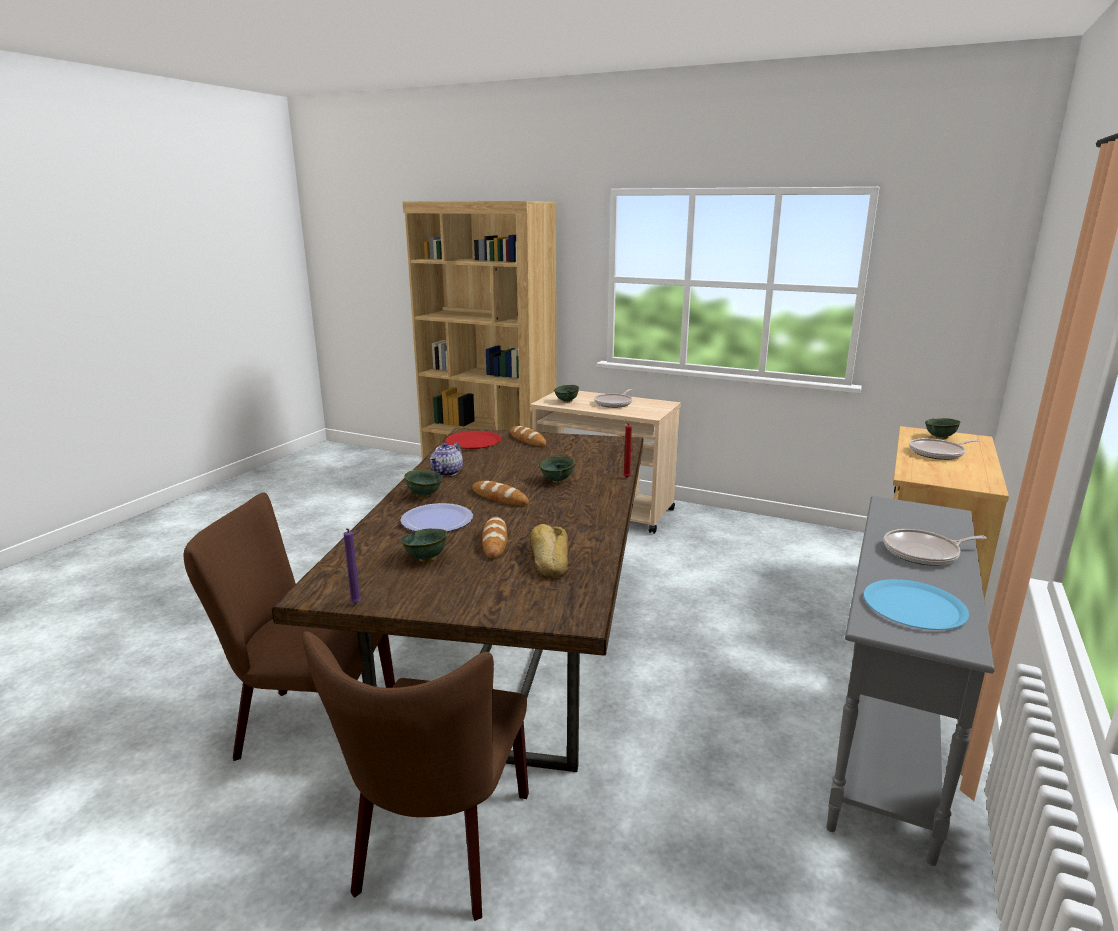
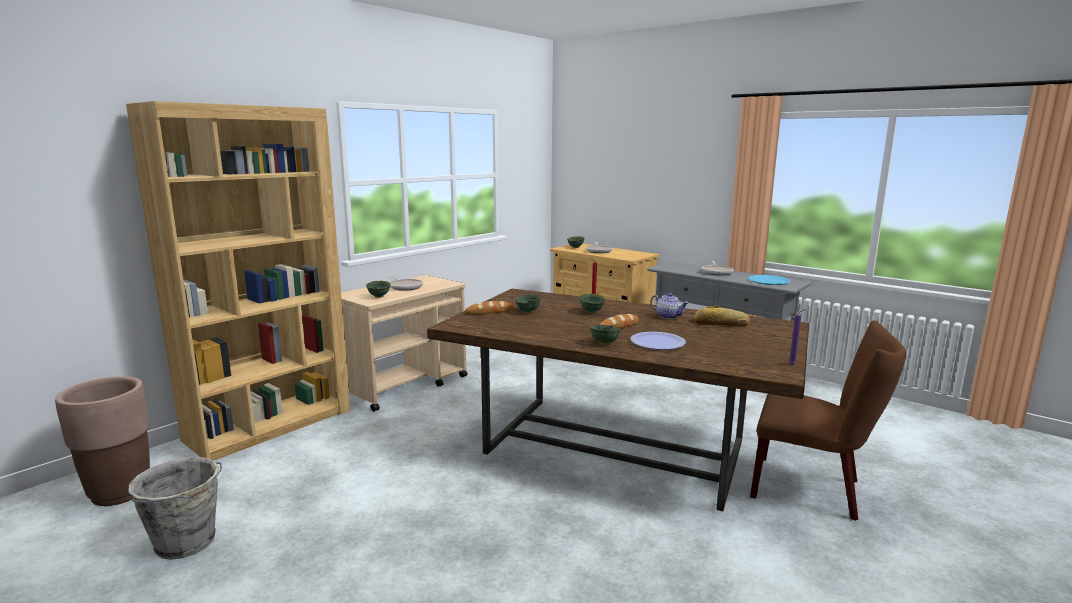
camera: 75 degrees left, 5 degrees down
brown chair [184,493,395,761] -> none
green bowl [401,529,447,562] -> green bowl moved to [515,294,541,313]
teapot [430,443,463,476] -> teapot moved to [650,293,689,319]
red plate [446,431,501,449] -> none
bread [482,516,507,558] -> none
none -> brown planter [55,376,150,506]
none -> grey bucket [128,457,222,560]

